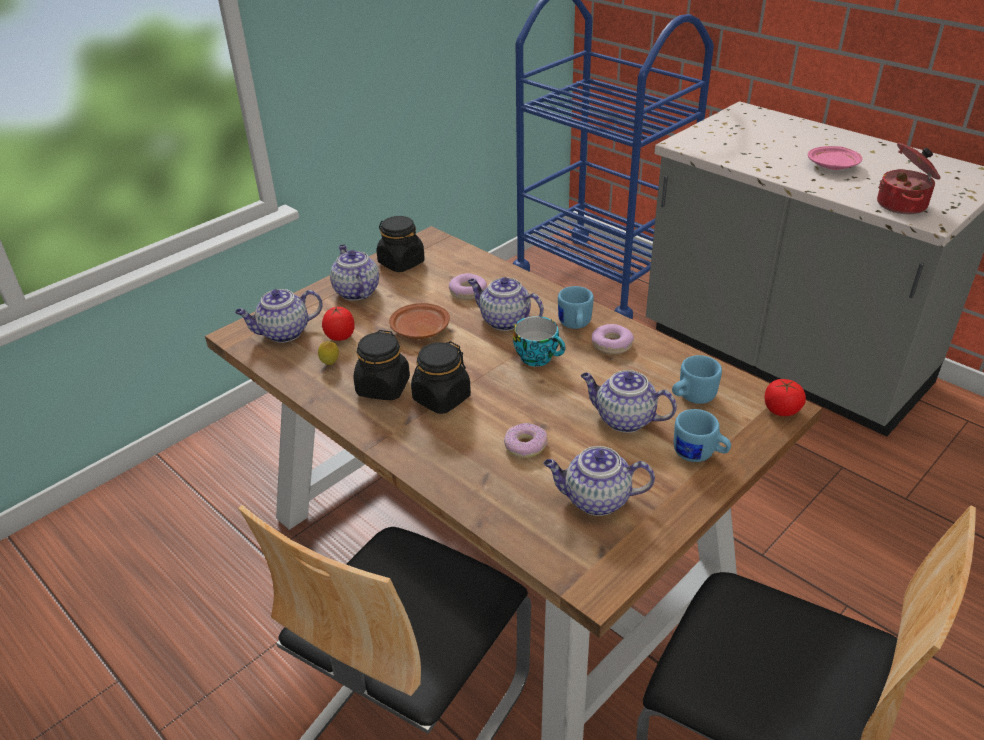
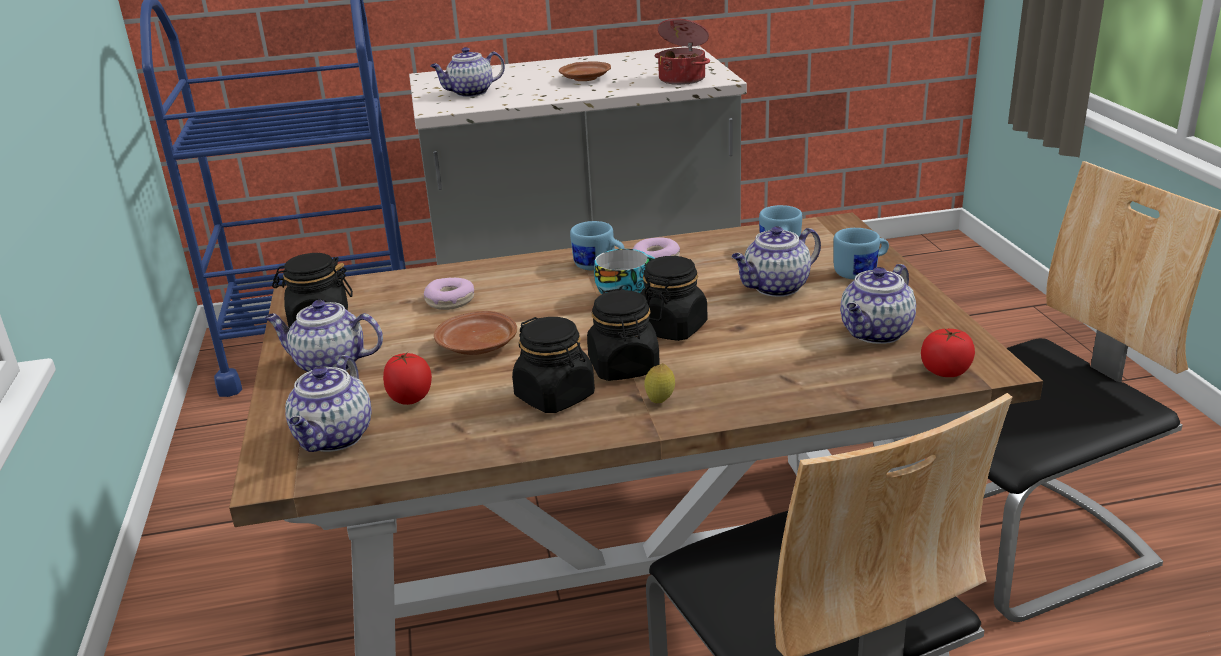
camera: 55 degrees left, 10 degrees down
lemon [318,341,339,365] -> lemon moved to [644,363,675,403]
teapot [468,277,544,331] -> teapot moved to [430,47,505,97]
donut [504,423,548,458] -> none
tomato [765,379,806,416] -> tomato moved to [921,328,975,377]
pink plate [808,146,862,170] -> brown plate [559,61,611,81]
none -> black jar [640,256,708,341]

